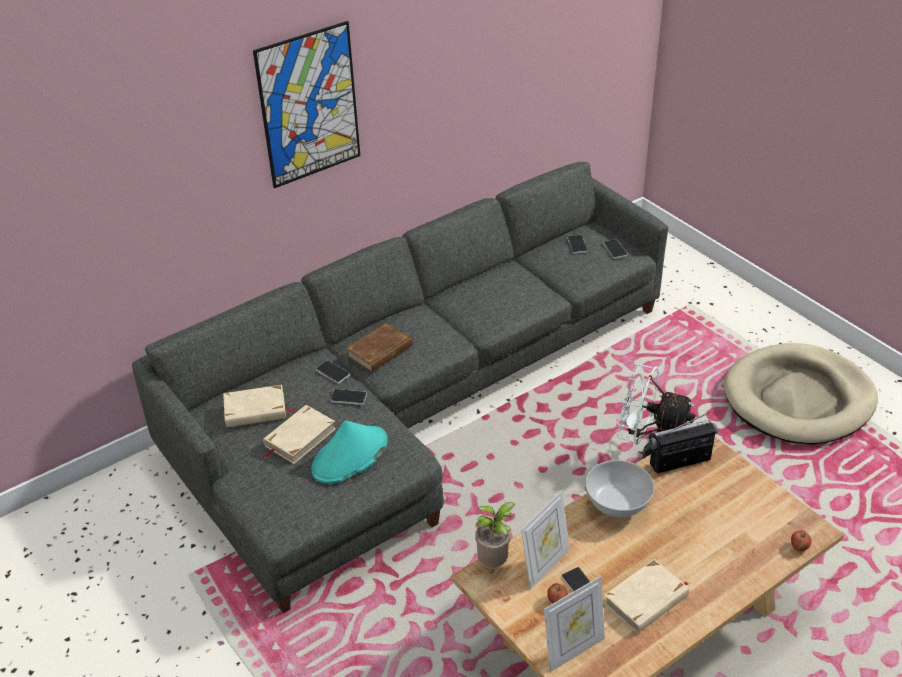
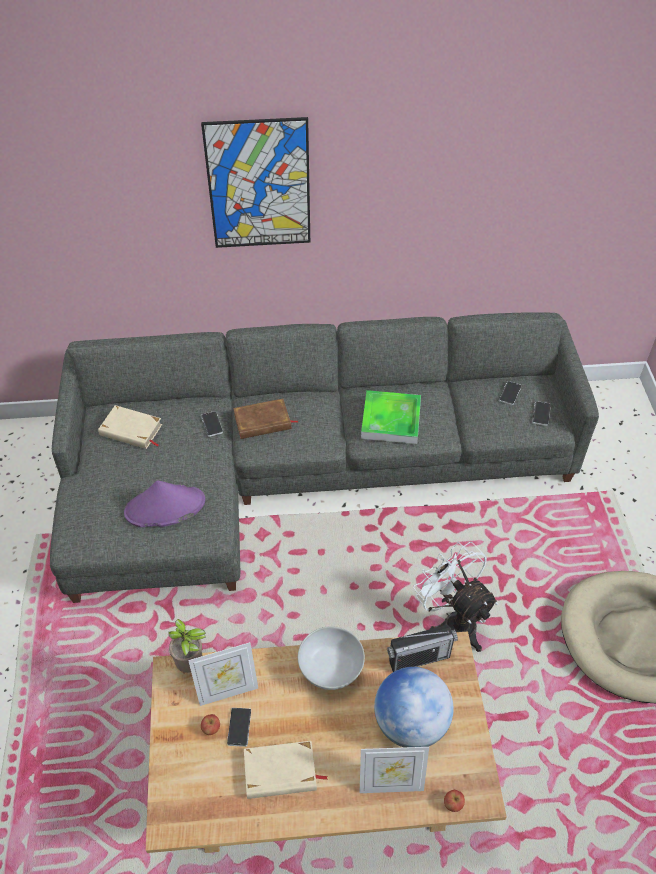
camera: 30 degrees right, 10 degrees up
beige book [263,405,336,464] -> none
turquoise hat [311,420,388,484] -> purple hat [124,480,205,527]
phone [331,389,367,405] -> none
picture frame [544,576,605,672] -> picture frame moved to [359,747,429,793]
radio [649,412,718,473] -> radio turned 150 degrees clockwise [387,625,458,672]
none -> tray [361,390,421,444]
none -> globe [374,667,454,747]

